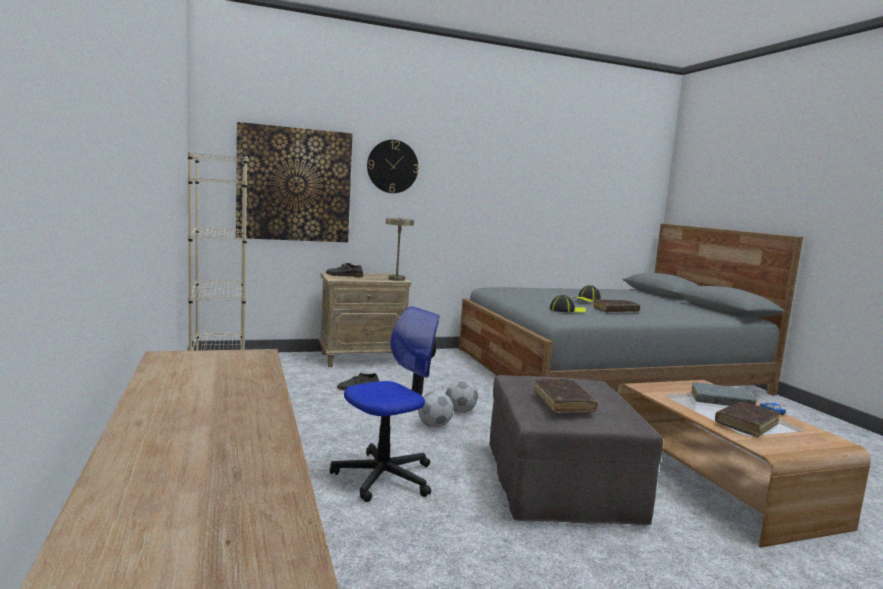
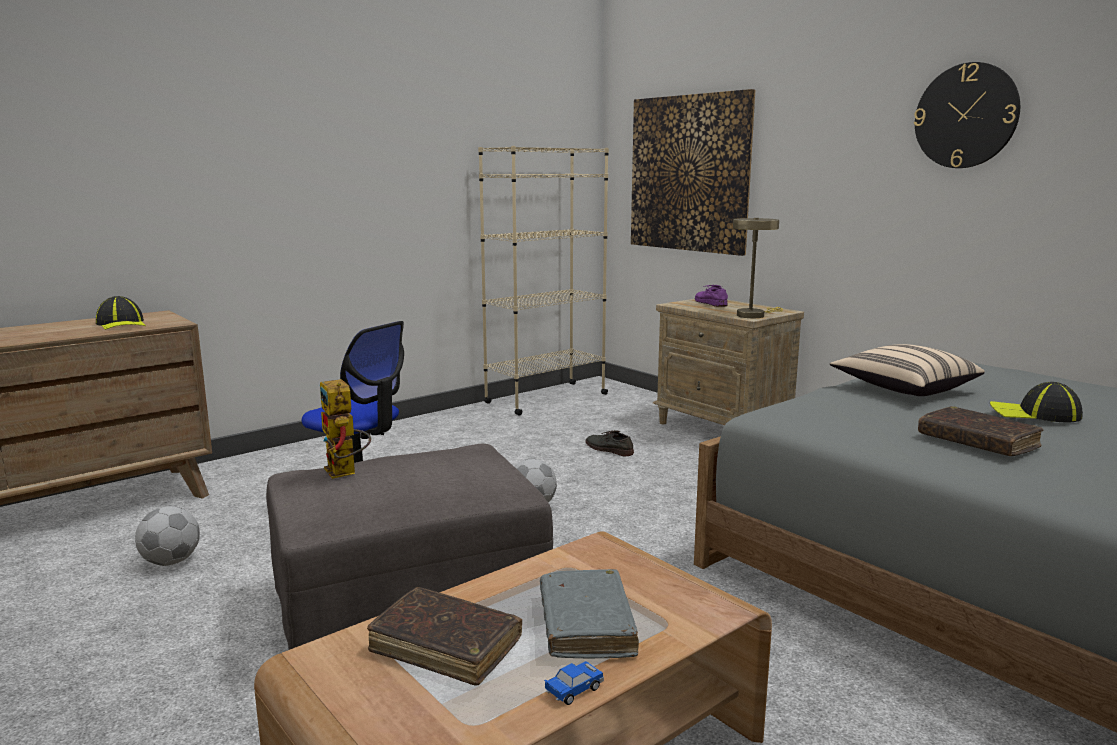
camera: 70 degrees right, 5 degrees up
grey shoe [326,263,364,277] -> purple shoe [695,285,728,307]
wall clock [367,140,418,193] -> wall clock moved to [914,62,1020,168]
football [445,380,478,413] -> football moved to [135,506,200,566]
brown book [534,379,598,413] -> toy robot [320,379,371,479]
cap [550,295,586,313] -> cap moved to [96,296,146,330]
none -> beige pillow [830,344,985,396]

